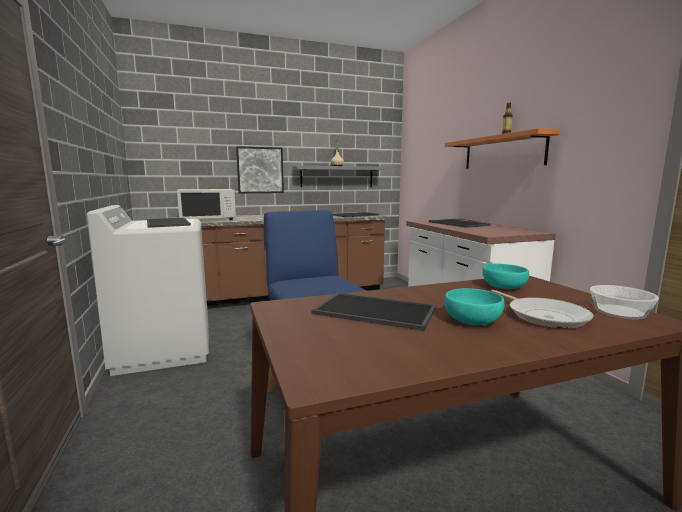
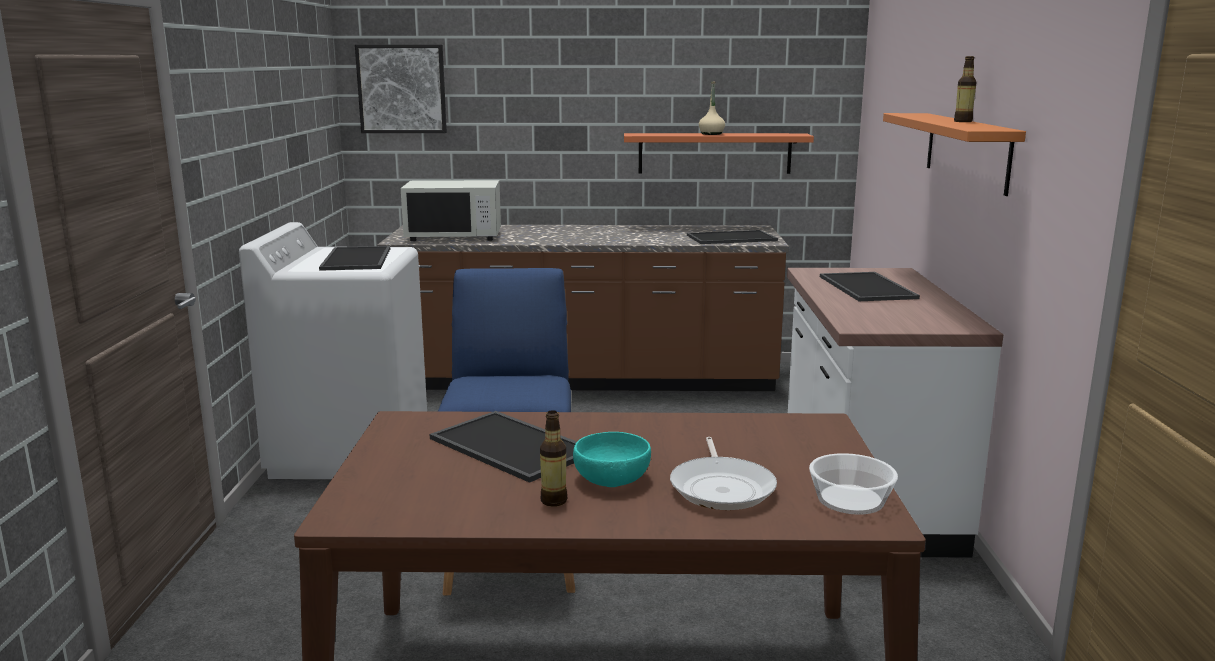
camera: 20 degrees right, 5 degrees up
picture [236,146,284,193] -> picture moved to [355,45,447,133]
grey shelf [293,166,386,187] -> orange shelf [624,133,814,174]
turquoise bowl [482,264,529,289] -> none
none -> bottle [540,410,567,507]

